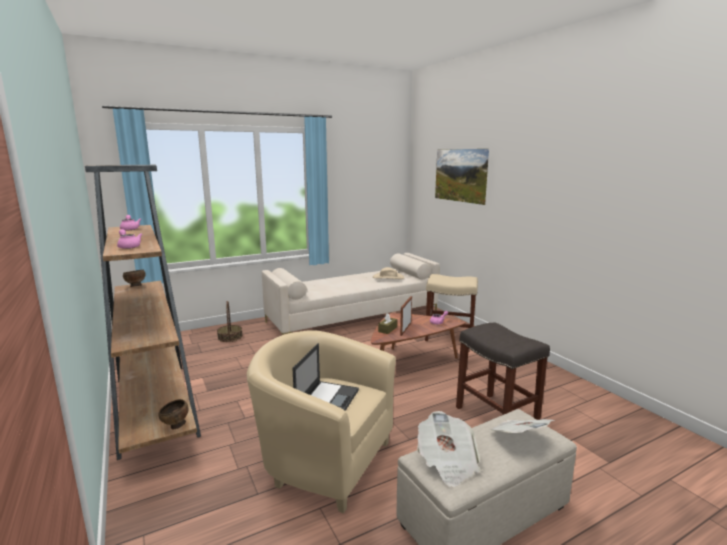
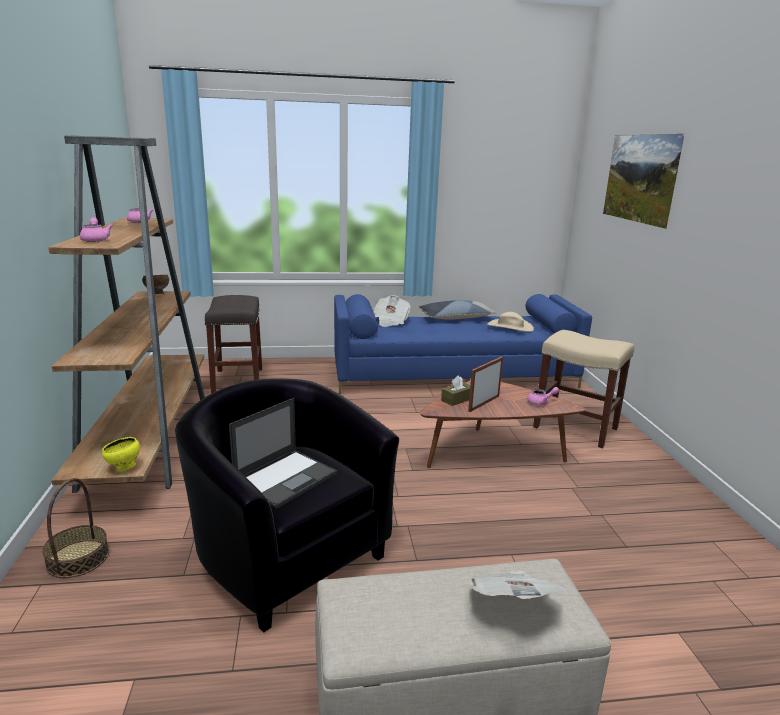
camera: 20 degrees right, 5 degrees up
brown bowl [158,399,188,429] -> yellow bowl [102,437,140,472]
basket [217,301,243,342] -> basket moved to [42,478,109,578]
beige armchair [247,330,396,513] -> black armchair [175,378,399,633]
beige sofa [262,253,440,335] -> blue sofa [334,294,592,394]
newspaper [417,411,481,488] -> newspaper moved to [373,295,411,327]
grey stool [456,322,550,420] -> grey stool moved to [204,295,262,393]
none -> pillow [419,300,497,320]

